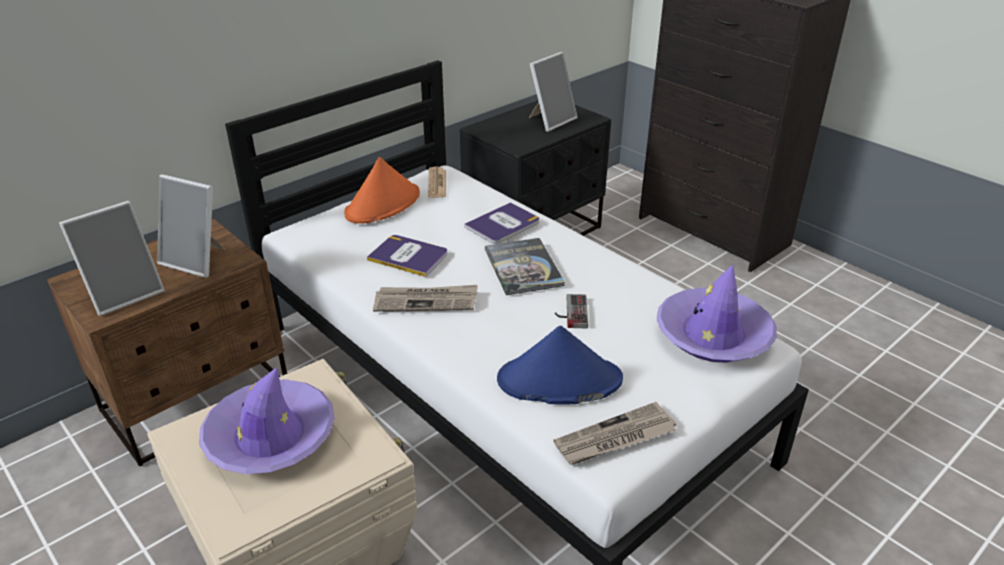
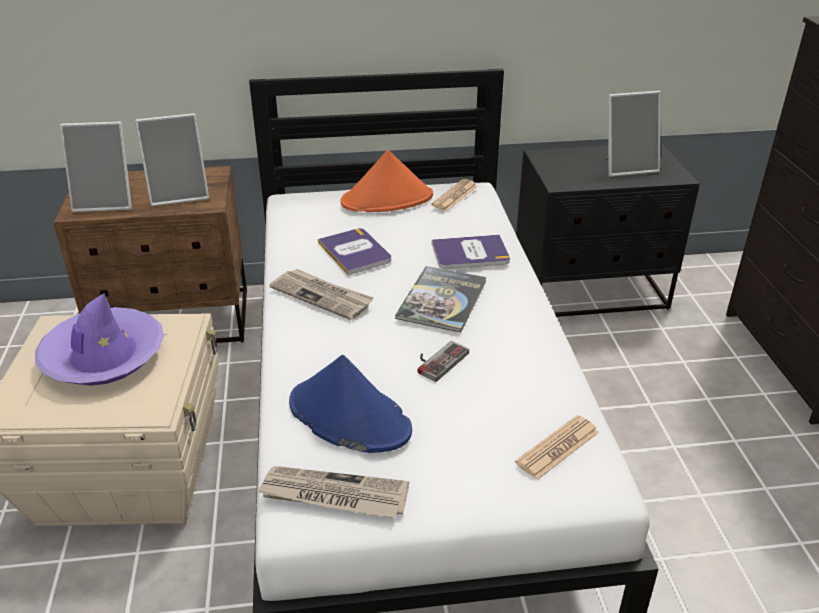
camera: 35 degrees right, 0 degrees up
picture frame [157,174,226,278] -> picture frame turned 75 degrees counterclockwise [135,113,209,207]
purple hat [657,264,777,363] -> newspaper [515,415,599,480]

